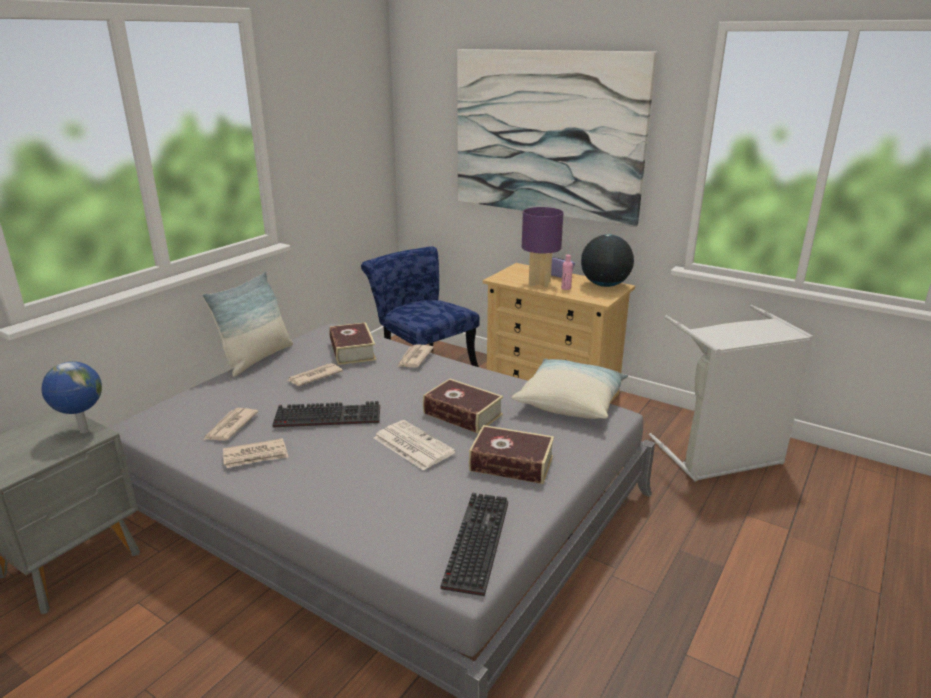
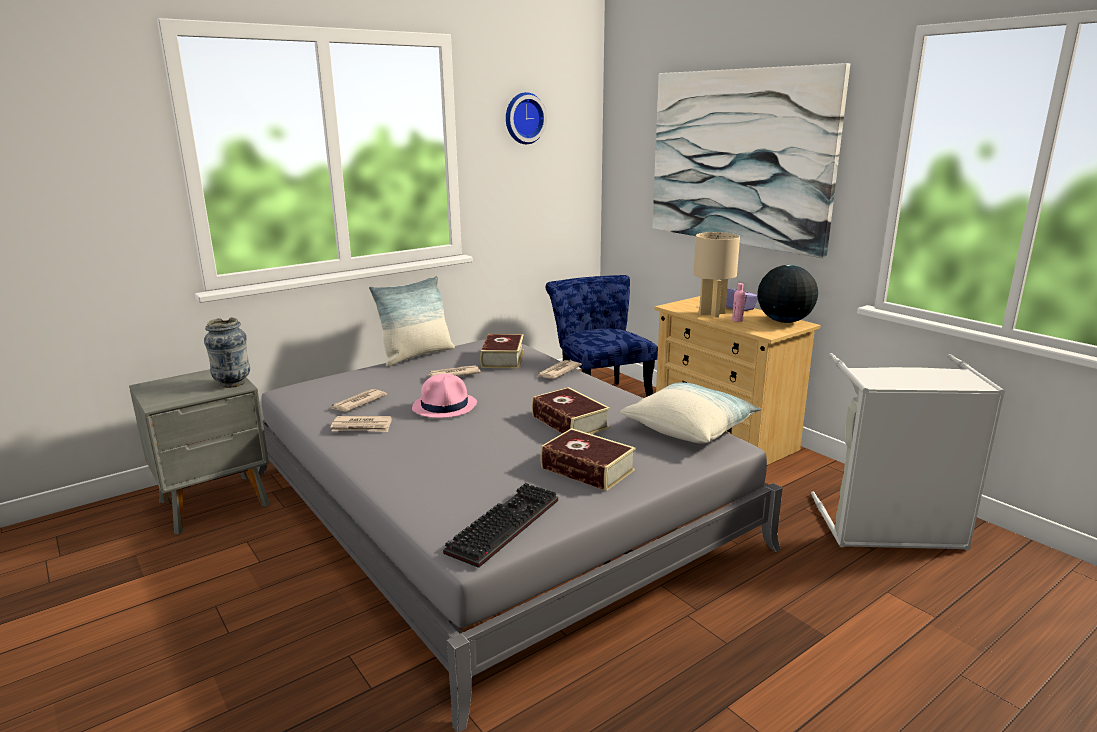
camera: 20 degrees right, 5 degrees down
globe [42,361,102,433] -> vase [204,317,250,388]
keyboard [272,401,380,428] -> pink hat [412,374,477,418]
newspaper [374,420,456,471] -> none
purple table lamp [522,207,564,287] -> beige table lamp [693,232,740,318]
none -> wall clock [506,92,547,144]

